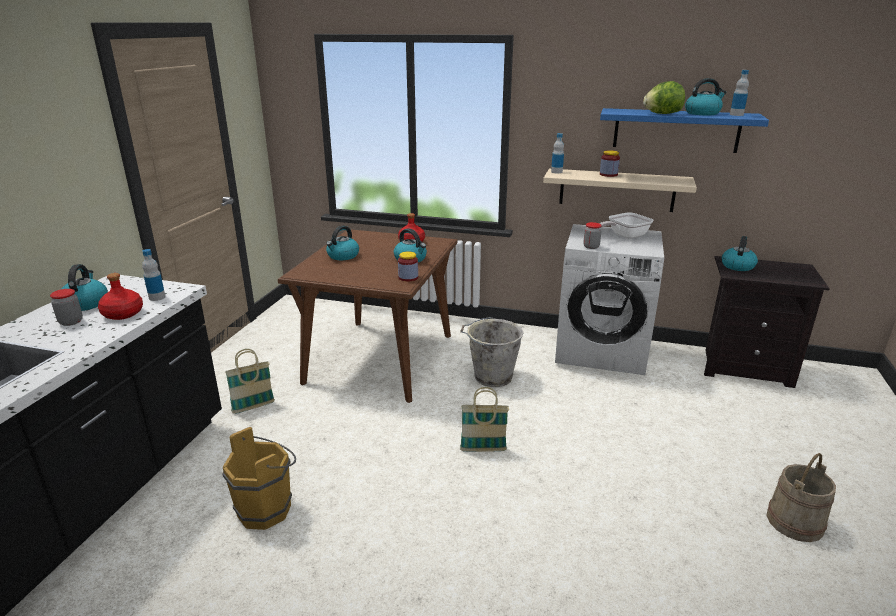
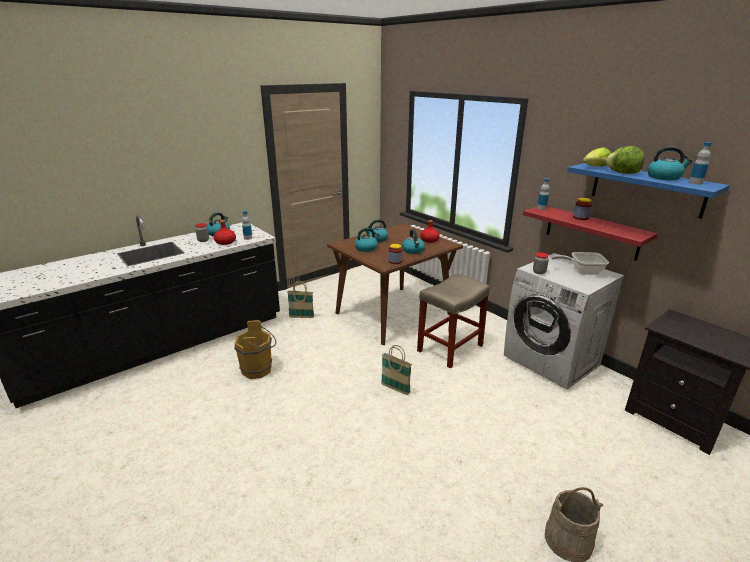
camera: 35 degrees right, 0 degrees up
grey bucket [460,317,524,387] -> beige stool [417,274,490,369]
beige shelf [543,169,697,212] -> red shelf [523,206,658,261]
kettle [722,236,758,271] -> kettle moved to [355,228,379,252]
none -> lettuce [583,147,611,167]

